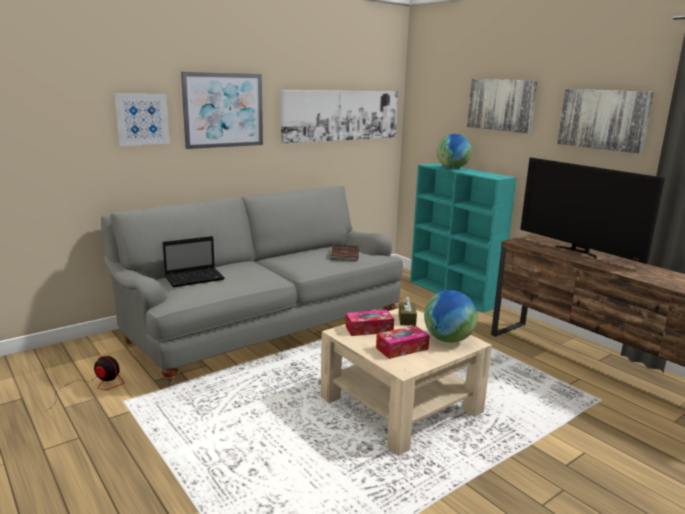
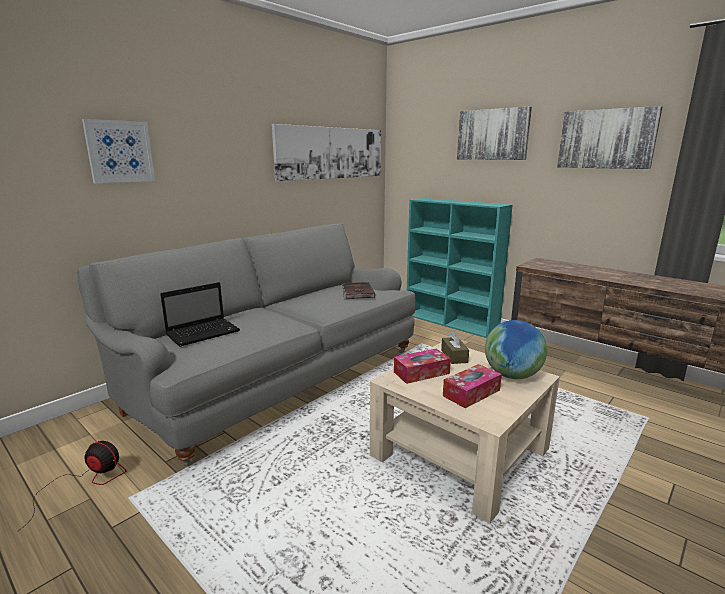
camera: 10 degrees left, 0 degrees up
picture [181,72,263,149] -> none
globe [437,134,472,169] -> none
television [520,158,665,264] -> none

